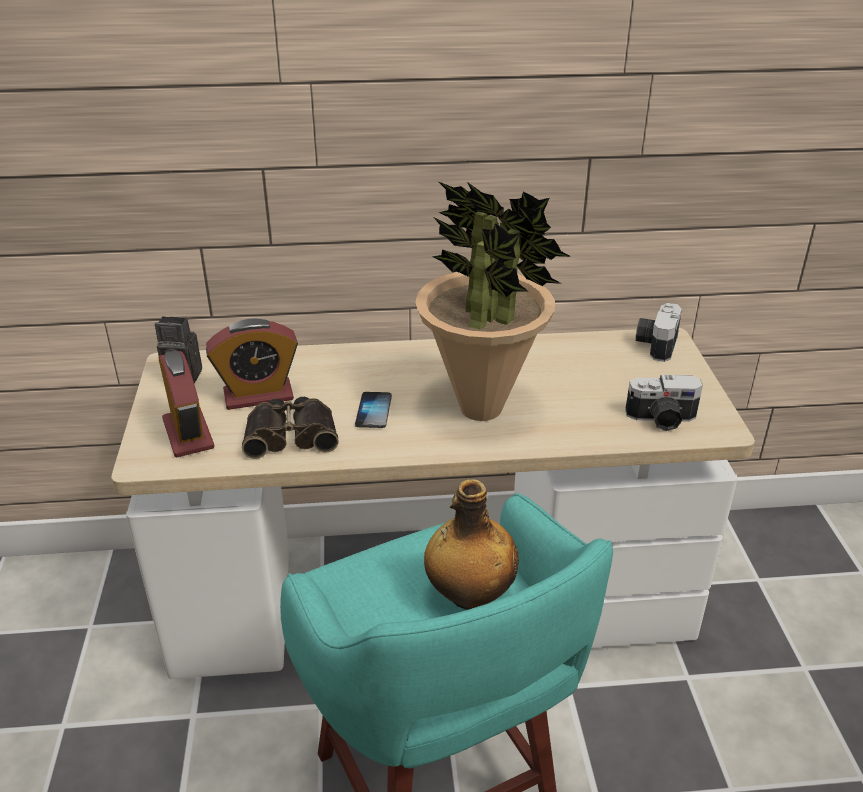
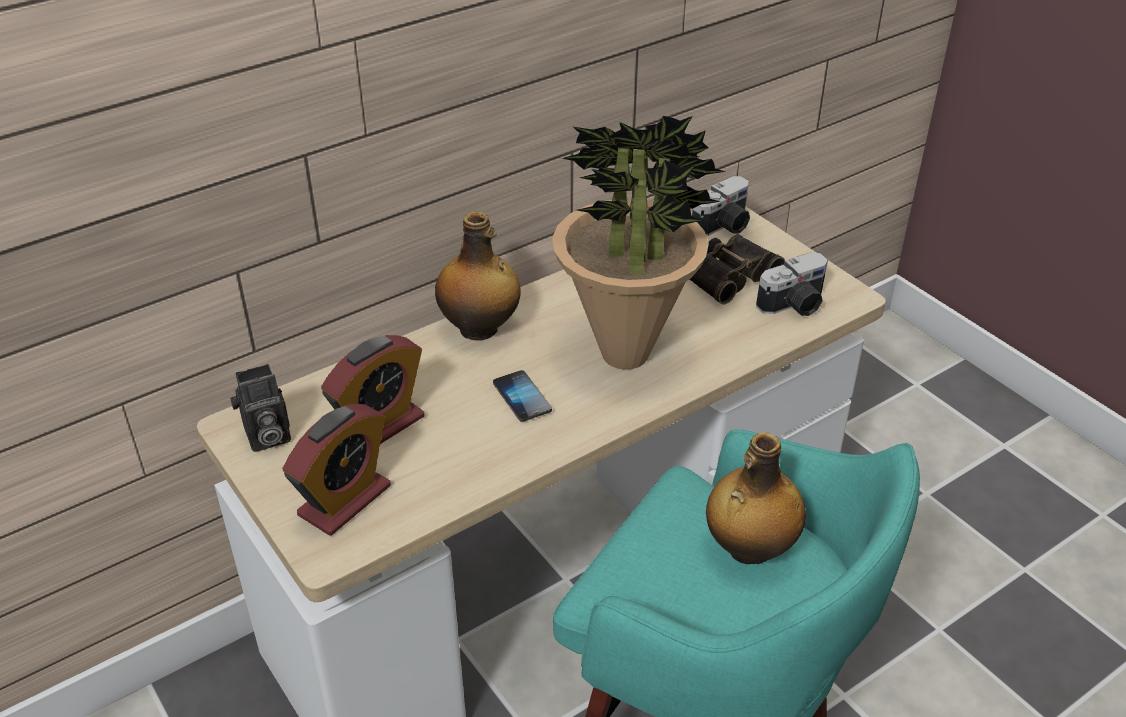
camera: 30 degrees left, 5 degrees up
alarm clock [158,350,215,457] -> alarm clock turned 90 degrees clockwise [283,404,391,536]
binoculars [242,397,339,459] -> binoculars moved to [689,234,785,305]
camera [636,303,682,362] -> camera turned 120 degrees counterclockwise [692,176,750,236]
none -> bottle [435,211,521,340]

